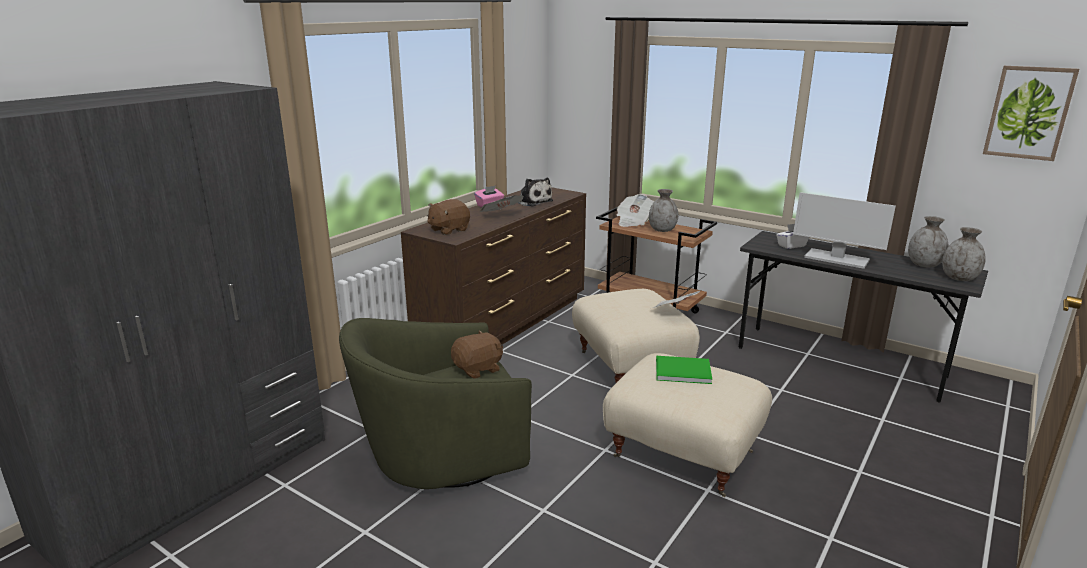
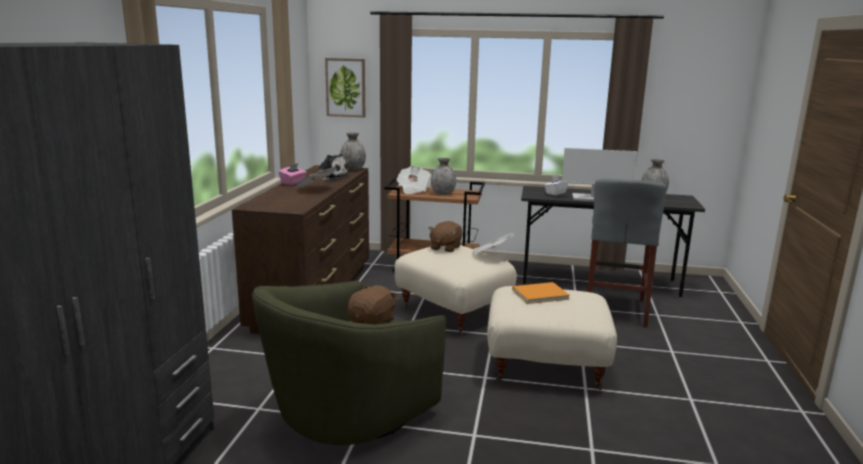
camera: 25 degrees left, 5 degrees down
brown plush toy [427,199,470,235] -> brown plush toy moved to [428,221,462,252]
green book [656,356,712,384] -> orange book [512,282,570,304]
grey vase [942,227,986,281] -> grey vase moved to [340,132,366,170]
picture [983,66,1079,161] -> picture moved to [325,58,365,118]
none -> grey stool [587,179,667,327]

